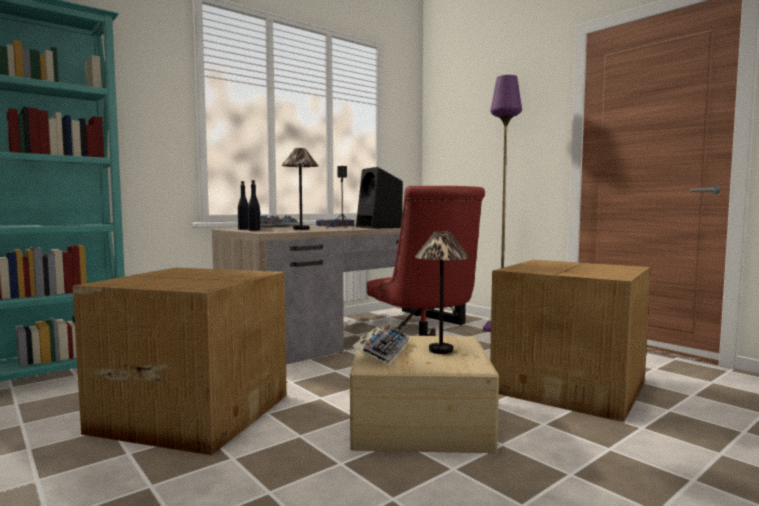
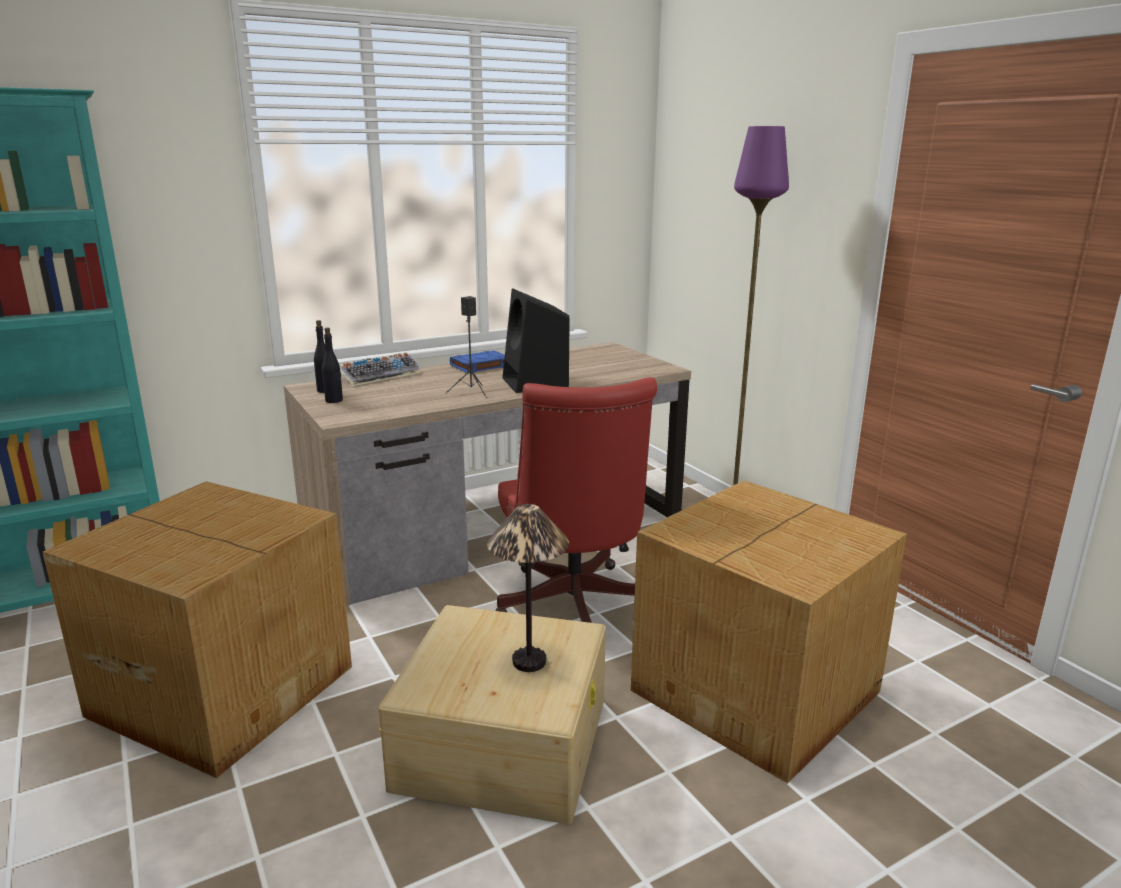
camera: 10 degrees right, 15 degrees up
table lamp [281,148,318,230] -> none
keyboard [352,324,409,366] -> none

